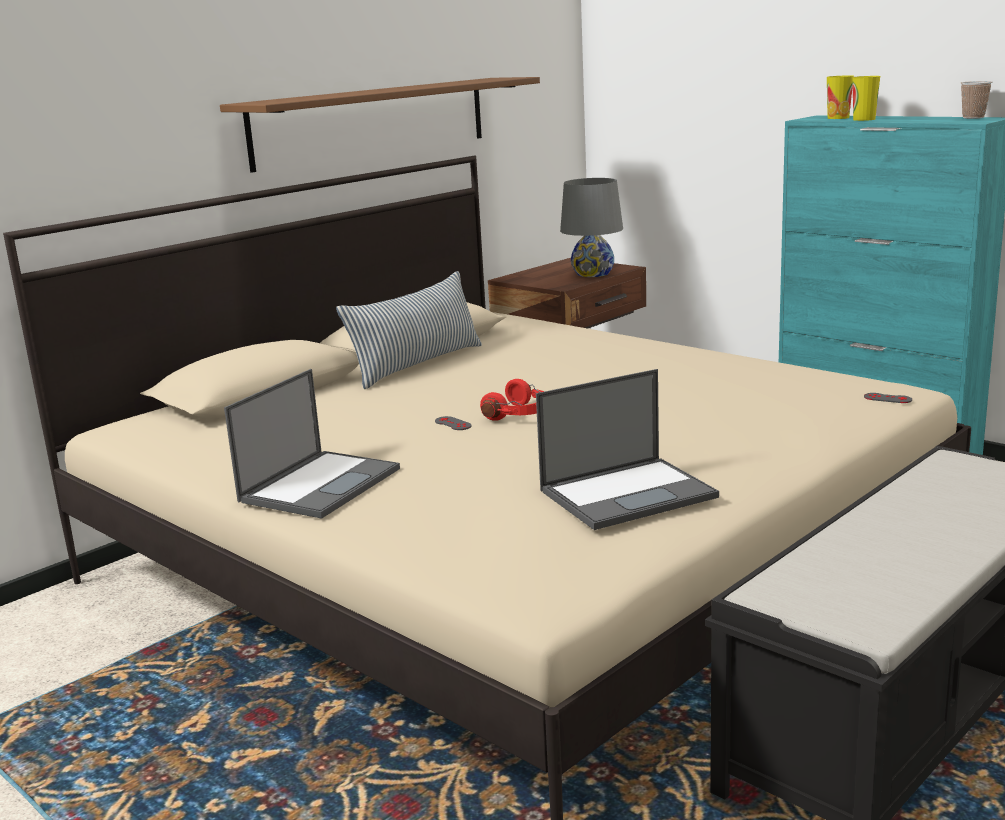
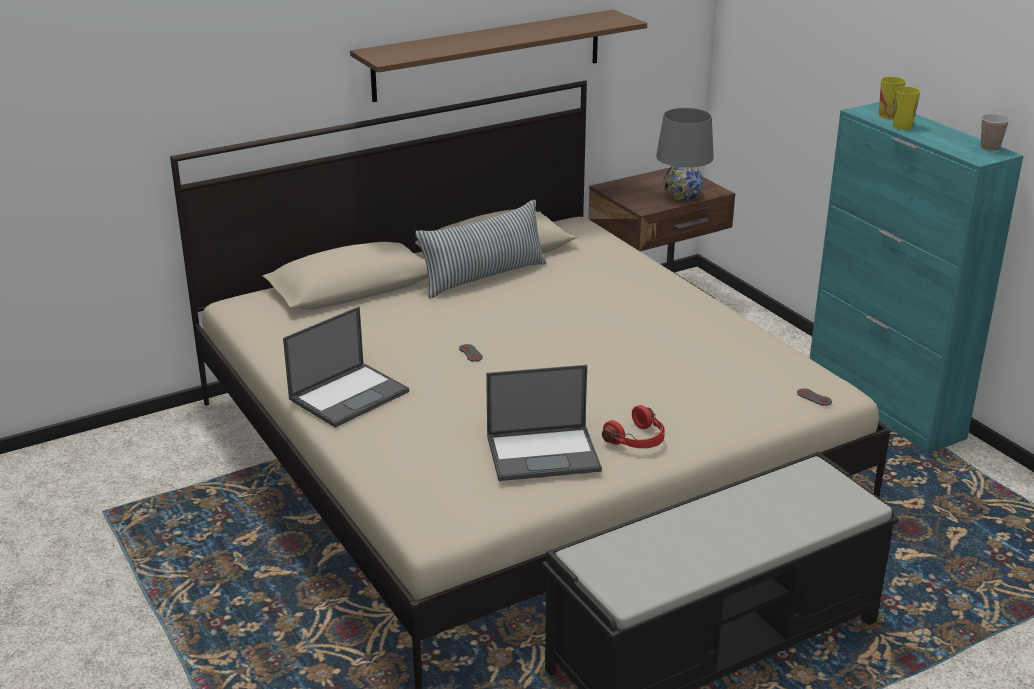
camera: 15 degrees right, 10 degrees up
red headphones [480,379,545,421] -> red headphones moved to [602,405,665,448]

